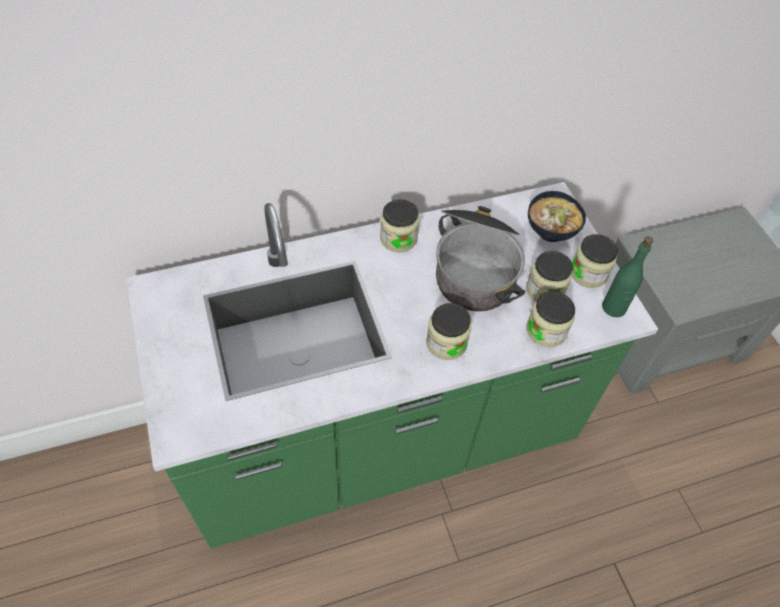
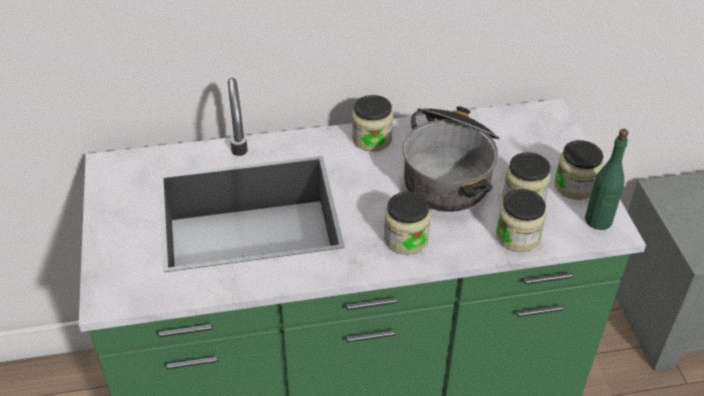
camera: 10 degrees right, 10 degrees down
bowl [528,191,586,242] -> none

